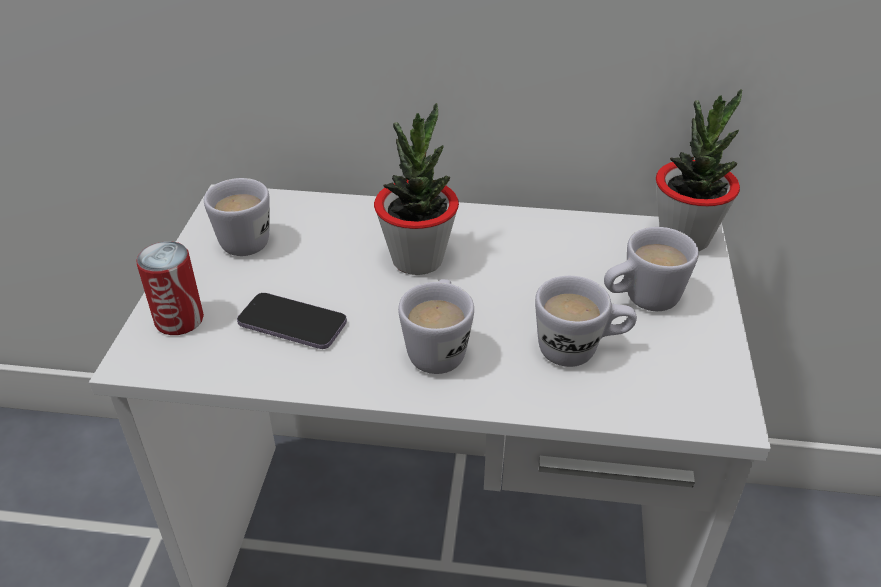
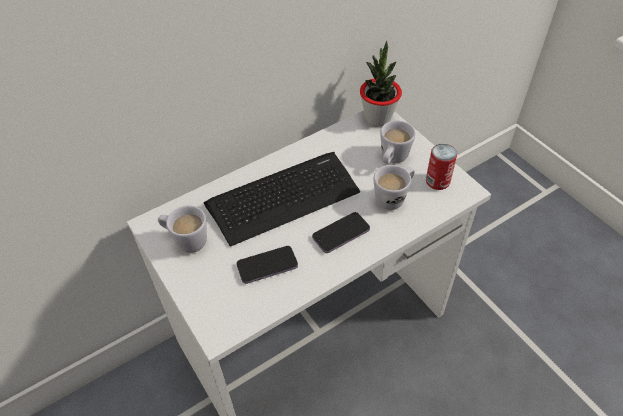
camera: 40 degrees left, 10 degrees up
can [136,241,204,335] -> can moved to [426,144,457,190]
potted plant [374,103,459,275] -> keyboard [204,152,360,247]
white mug [398,279,474,374] -> phone [312,212,370,253]

